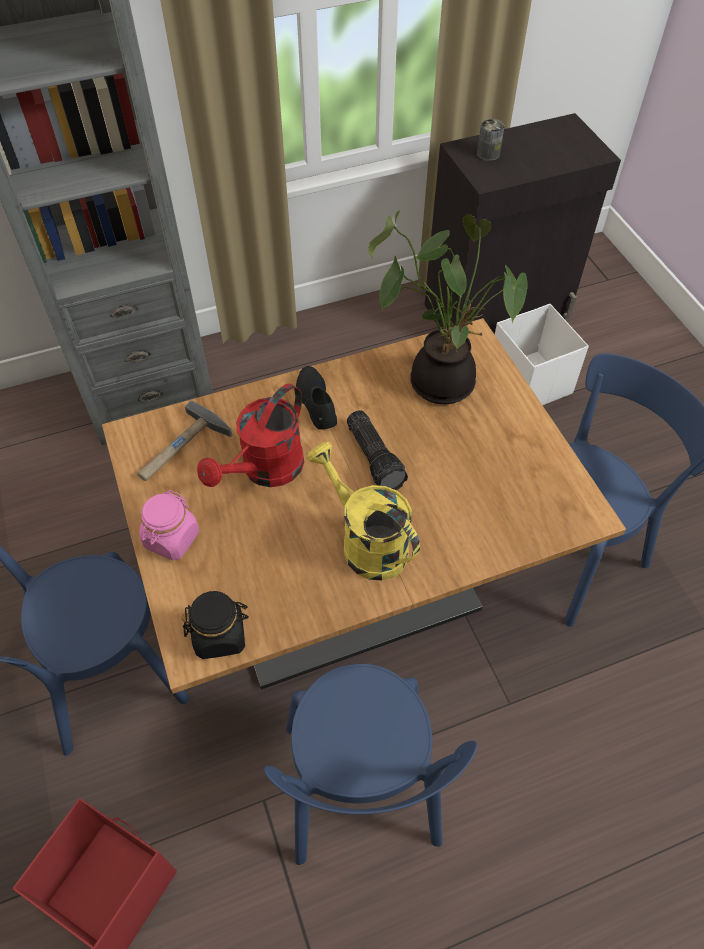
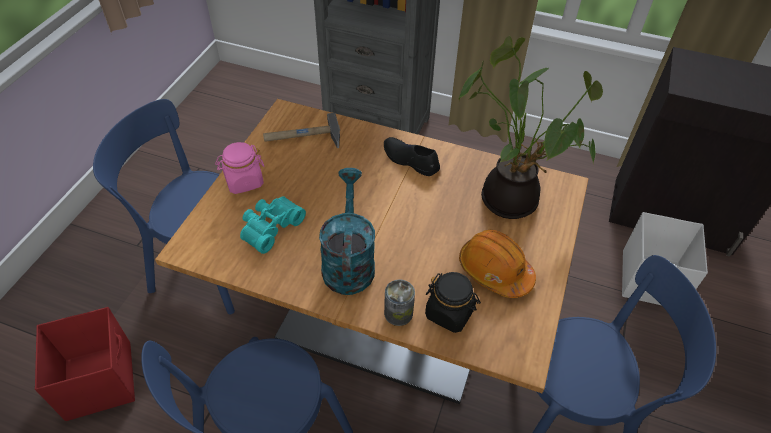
camera: 40 degrees right, 5 degrees down
black jar [181,591,249,659] -> black jar moved to [425,272,481,333]
red watering can [197,384,304,487] -> none
black shoe [296,366,337,430] -> black shoe turned 75 degrees counterclockwise [384,137,440,176]
yellow watering can [307,442,420,581] -> turquoise watering can [319,168,375,295]
flashlight [347,410,408,490] -> none
can [477,119,505,161] -> can moved to [384,279,415,326]
none -> turquoise binoculars [240,196,306,254]
none -> orange hard hat [459,230,536,298]

